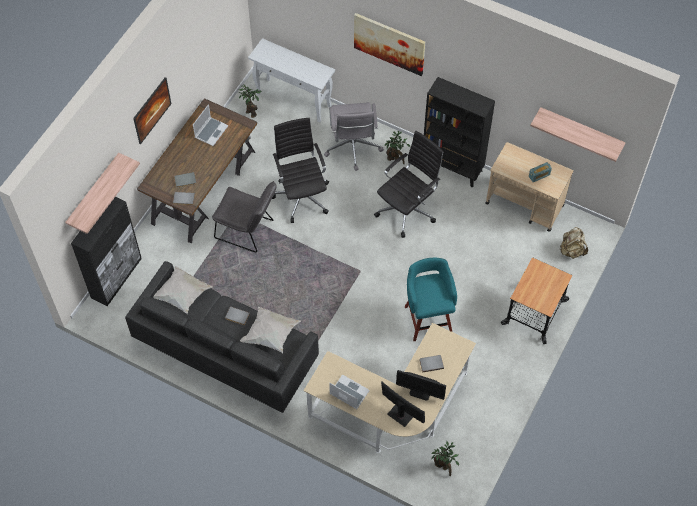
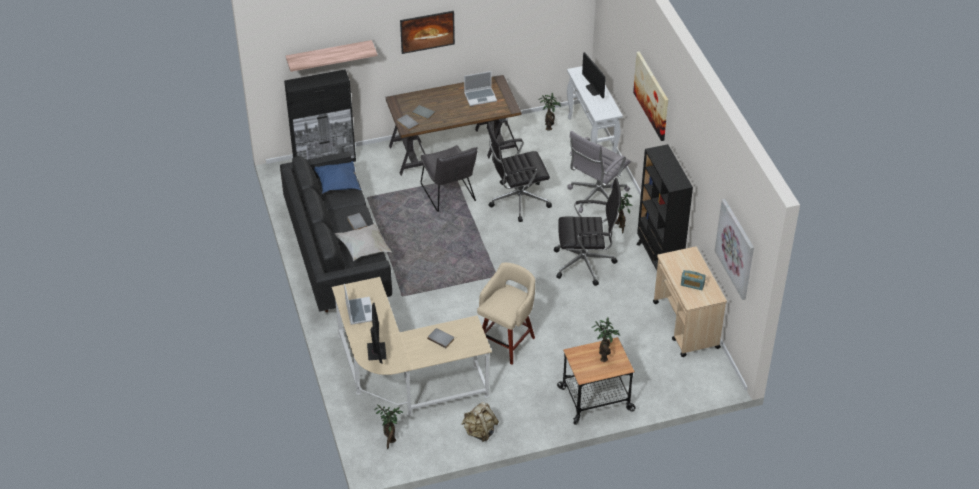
camera: 45 degrees right, 15 degrees down
white pillow [154,266,213,314] -> blue pillow [314,161,361,193]
black office chair [272,118,329,223] -> black office chair turned 135 degrees counterclockwise [487,122,552,222]
monitor [396,370,446,401] -> monitor moved to [582,52,606,98]
turquoise stool [405,258,457,341] -> beige stool [477,263,535,365]
shelf [530,107,626,162] -> picture [715,199,754,300]
beige backpack [560,227,588,259] -> beige backpack moved to [462,402,499,442]
none -> potted plant [592,318,620,362]

